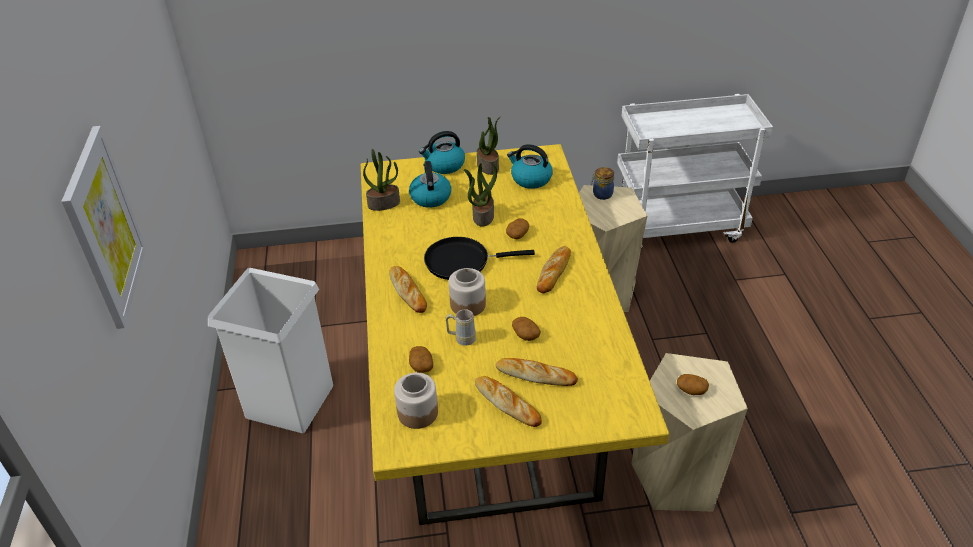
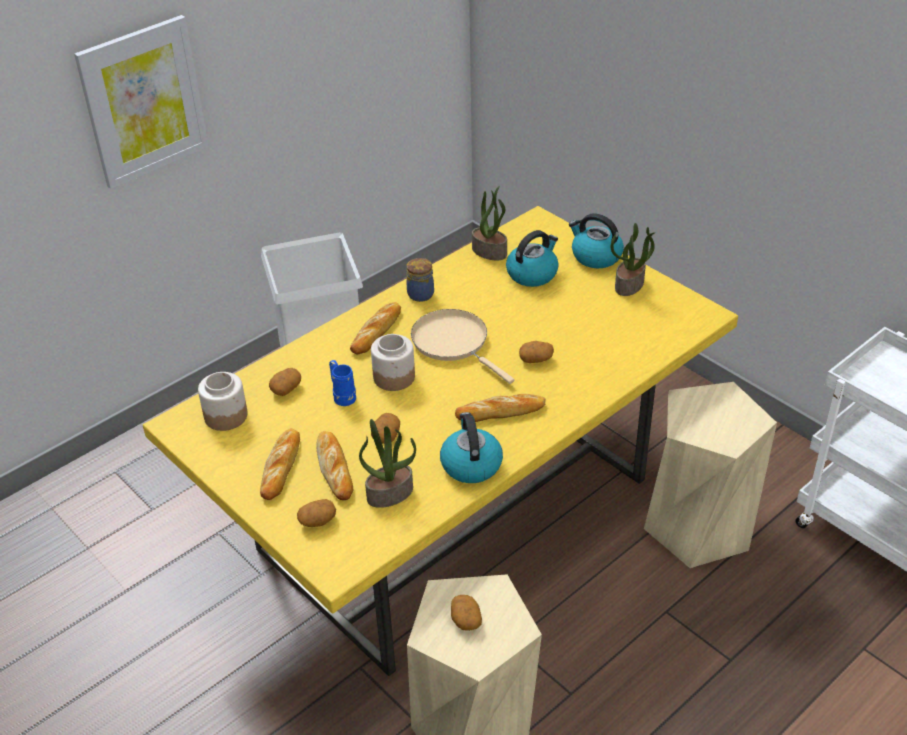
camera: 55 degrees right, 0 degrees up
black frying pan [424,237,535,280] -> beige frying pan [411,309,514,384]
beige mug [445,309,476,346] -> blue mug [329,360,356,406]
potted plant [464,163,497,226] -> potted plant moved to [359,419,416,508]
kettle [507,144,553,189] -> kettle moved to [440,412,503,483]
jar [591,167,614,200] -> jar moved to [406,258,434,302]
none -> potato [297,499,336,527]

